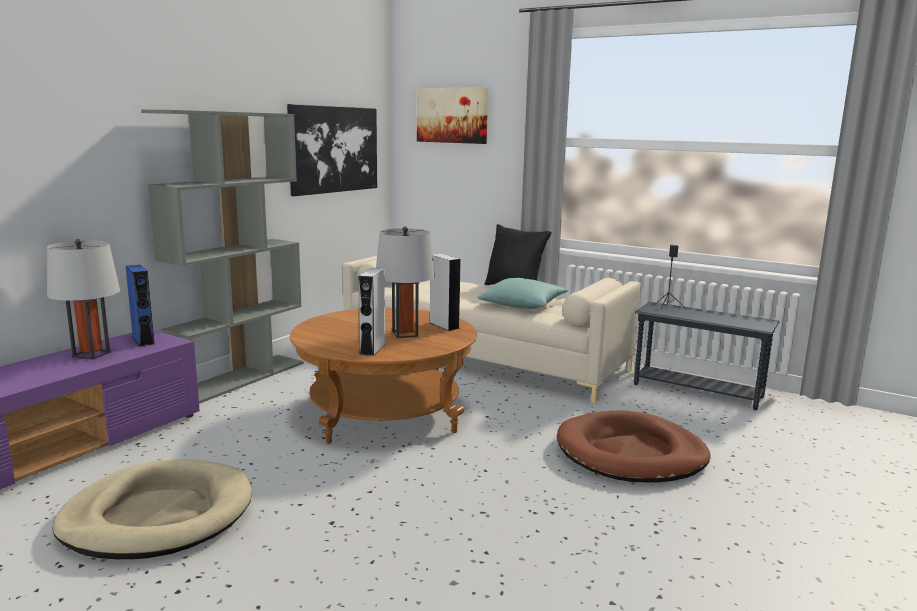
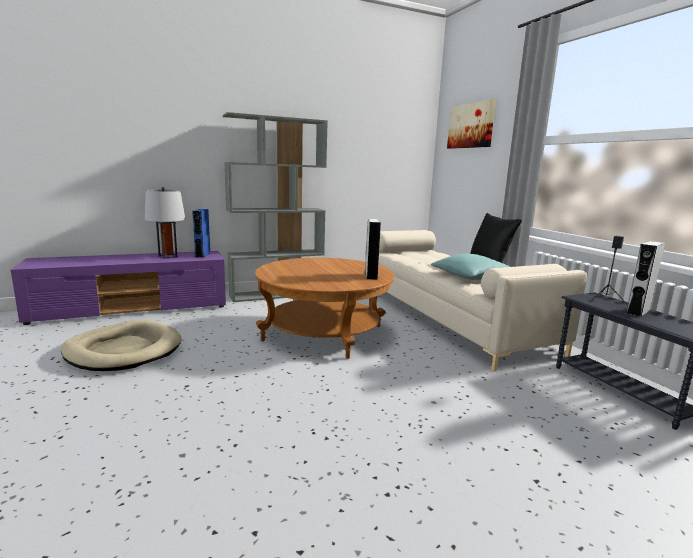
camera: 35 degrees right, 0 degrees up
picture [287,104,377,196] -> none
grey speaker [358,268,386,356] -> grey speaker moved to [626,241,665,317]
grey table lamp [376,226,435,338] -> none
brown dog bed [557,410,711,482] -> none

